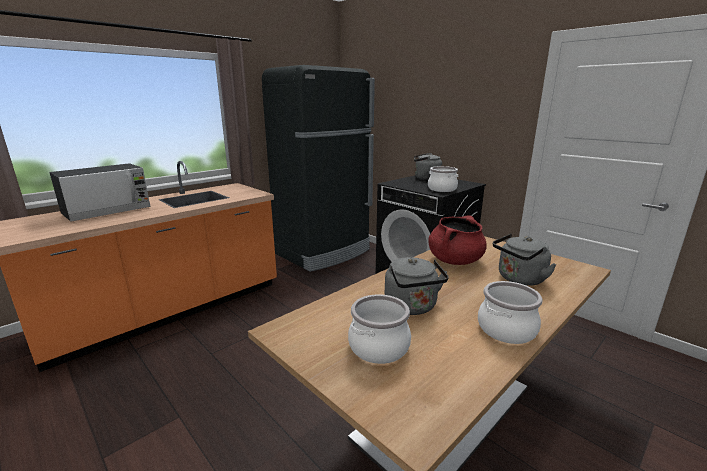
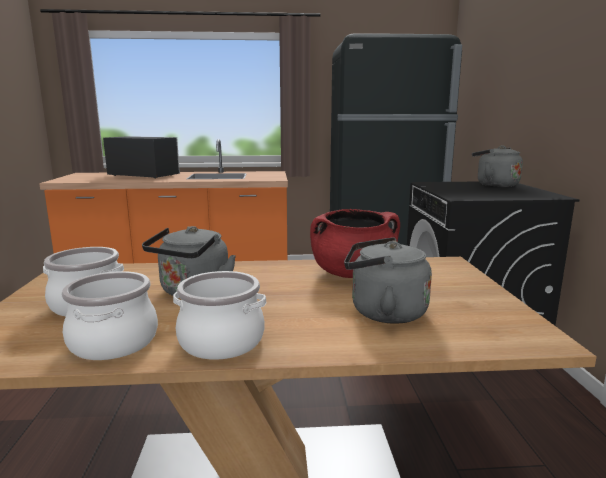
camera: 40 degrees right, 5 degrees down
microwave [49,163,151,221] -> microwave turned 150 degrees counterclockwise [103,136,180,179]
cooking pot [428,166,458,192] -> cooking pot moved to [61,271,158,360]

